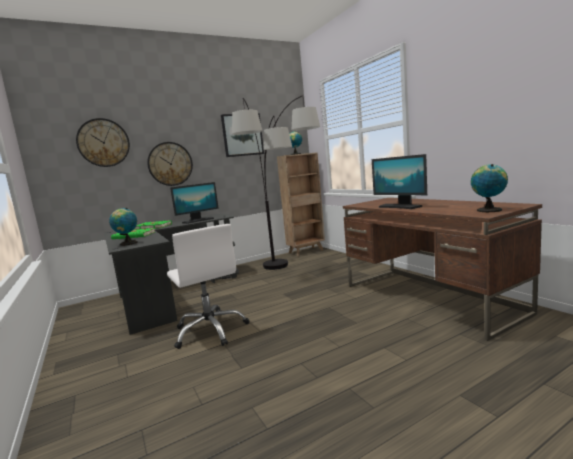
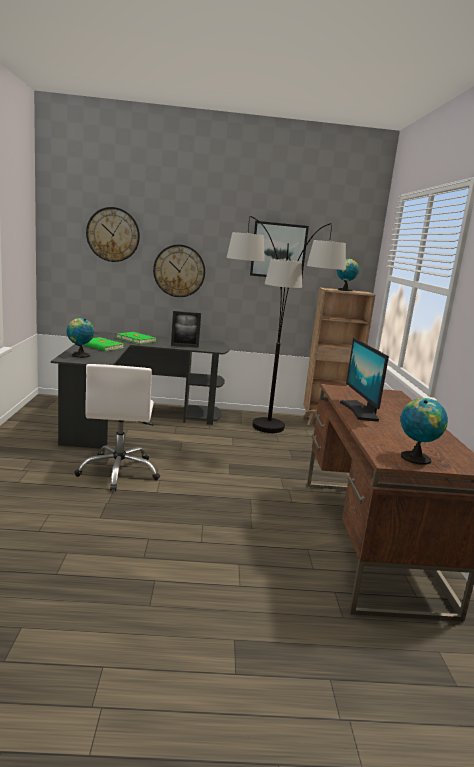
camera: 25 degrees right, 5 degrees up
monitor [170,182,219,224] -> picture frame [171,311,201,348]

